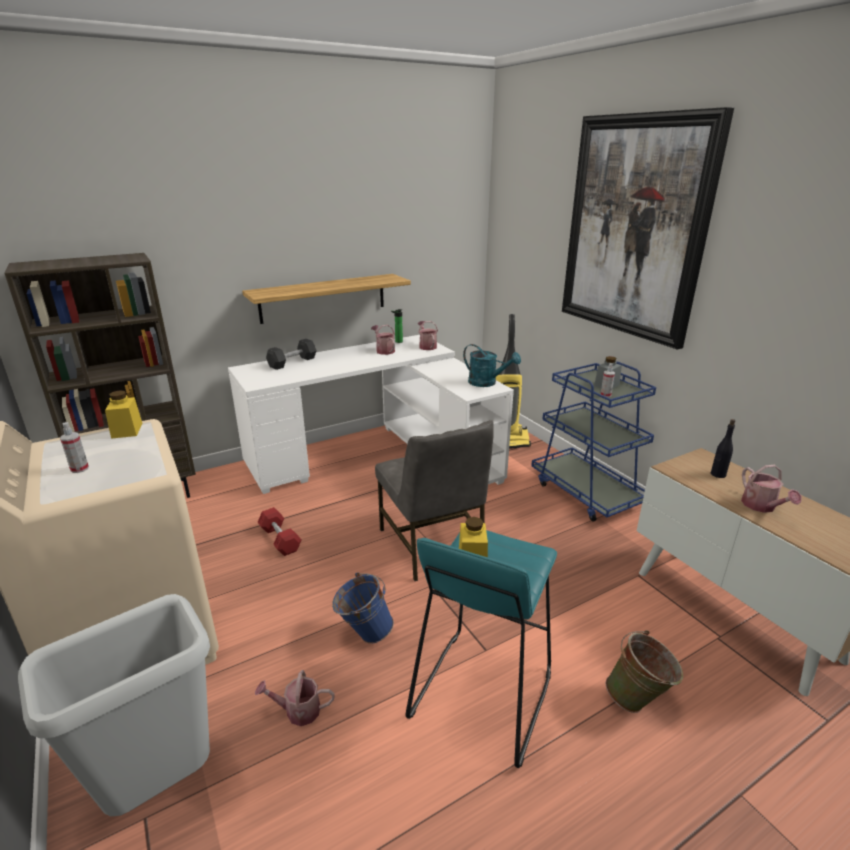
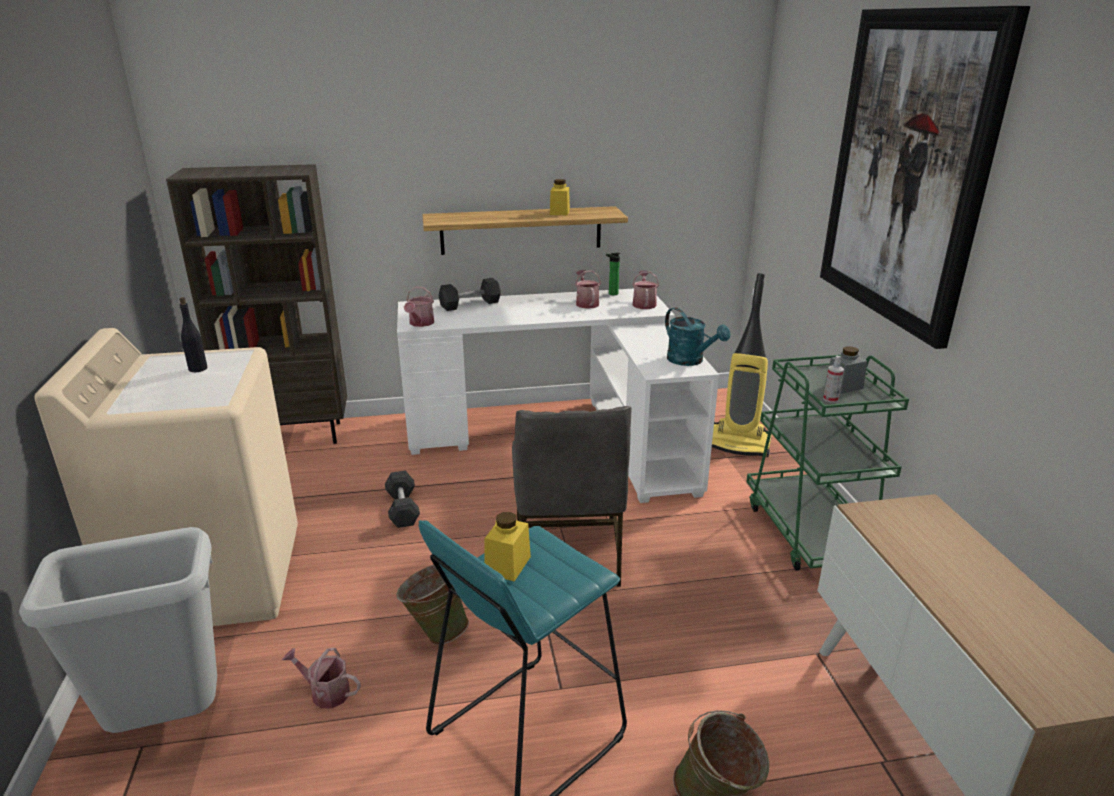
camera: 20 degrees right, 0 degrees up
spray bottle [60,422,89,473] -> none
yellow jar [105,390,143,439] -> yellow jar moved to [550,179,570,215]
red dumbbell [258,507,301,556] -> grey dumbbell [385,471,420,528]
blue bucket [332,573,394,644] -> green bucket [396,565,469,645]
blue cart [531,362,656,522] -> green cart [746,355,909,571]
black bottle [711,419,735,478] -> black bottle moved to [179,297,207,372]
watering can [741,465,802,513] -> watering can moved to [404,287,434,327]

